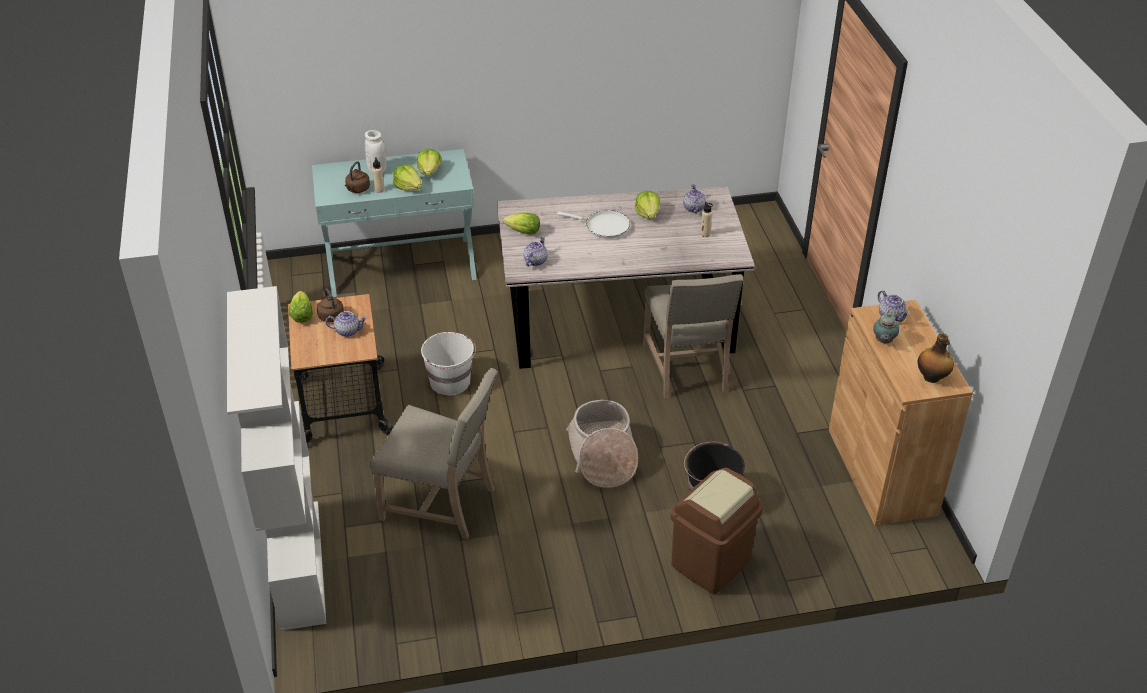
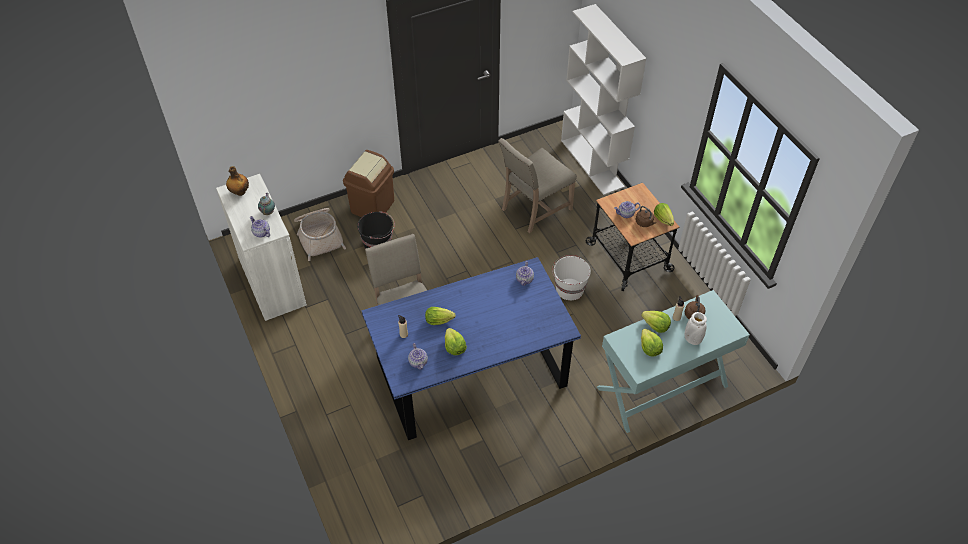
camera: 165 degrees right, 10 degrees up
beige chair [370,368,498,539] -> beige chair turned 45 degrees counterclockwise [498,138,577,234]
grey dining table [497,187,755,369] -> blue dining table [361,257,581,440]
lettuce [503,212,540,235] -> lettuce moved to [425,307,456,325]
white frying pan [557,210,630,239] -> none
basket [566,400,638,488] -> basket moved to [294,208,346,261]
brown cabinet [829,300,973,526] -> white cabinet [216,174,307,321]

